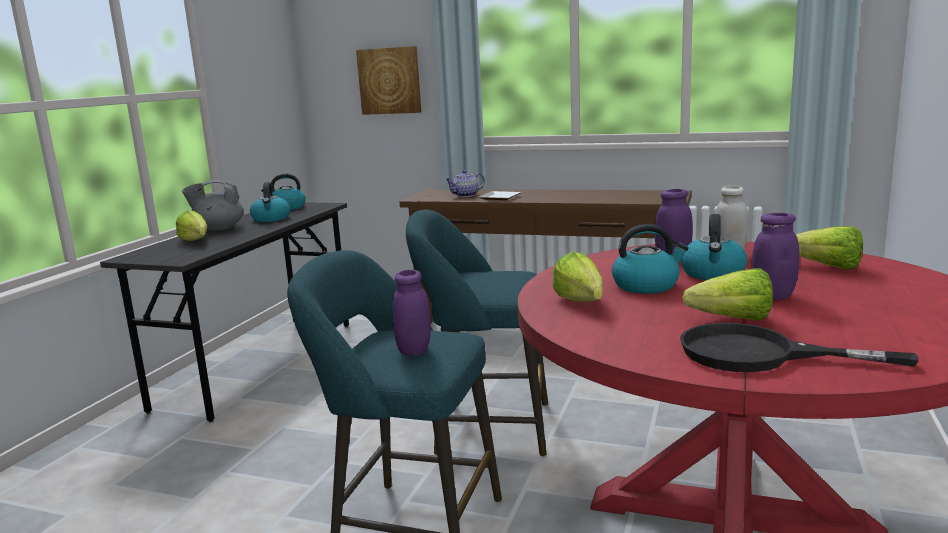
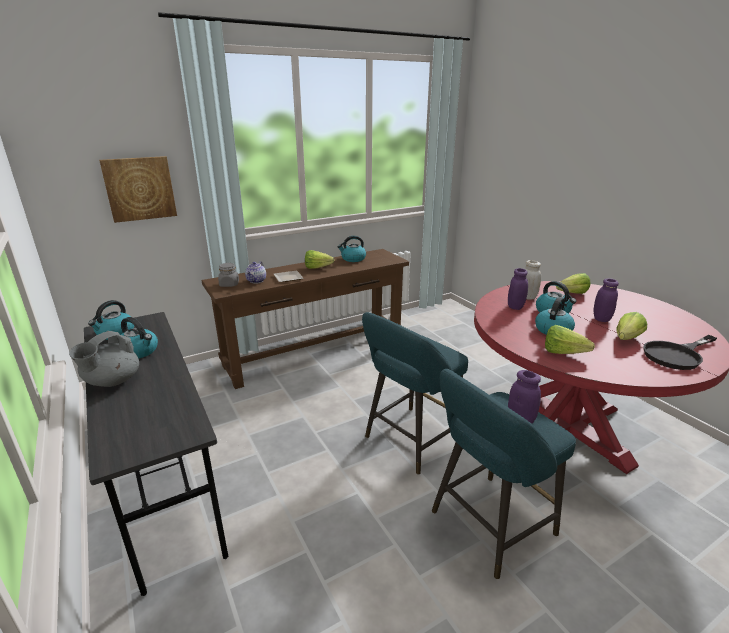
camera: 50 degrees left, 10 degrees up
lettuce [176,211,207,241] -> lettuce moved to [305,250,334,269]
none -> grey jar [218,263,239,287]
none -> kettle [337,236,366,262]

